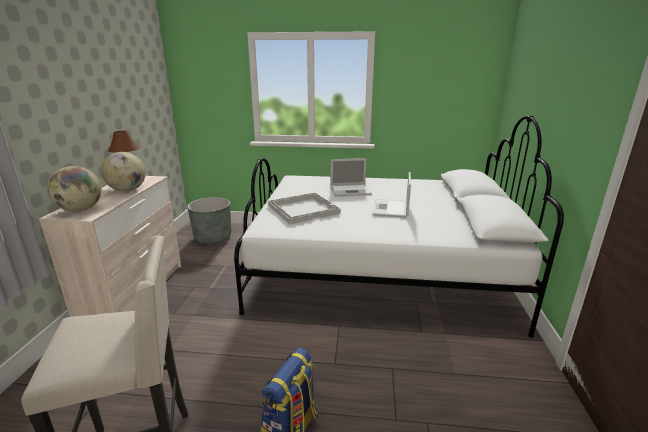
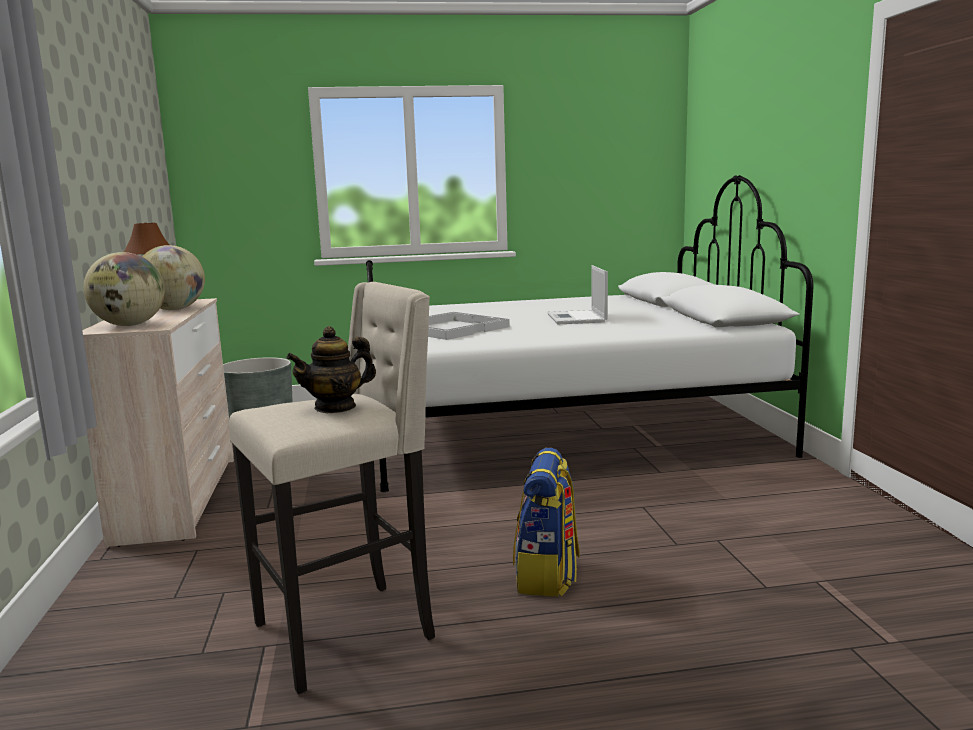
camera: 15 degrees left, 10 degrees down
laptop [331,158,372,196] -> none
none -> teapot [286,326,376,413]

